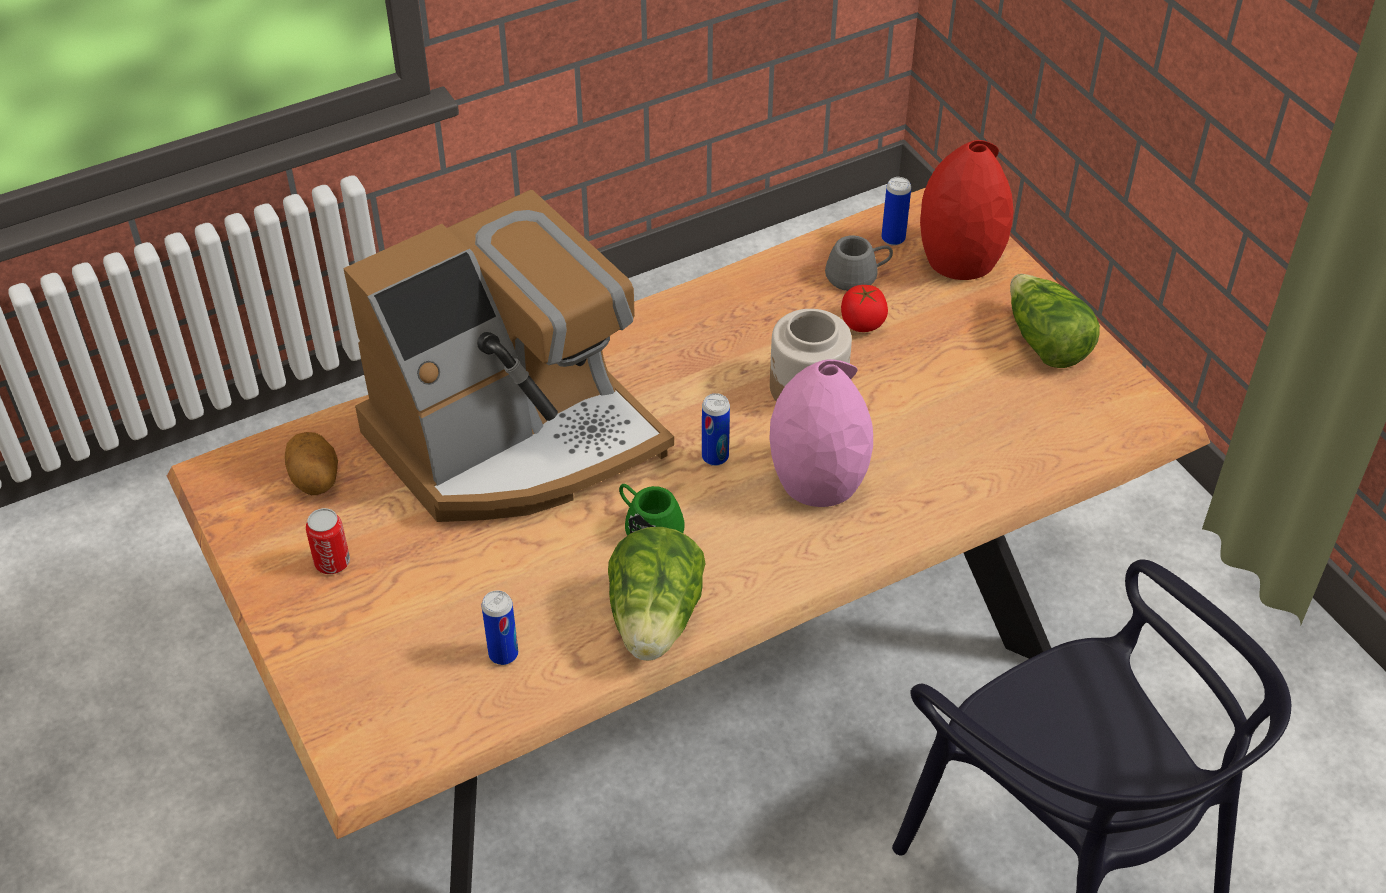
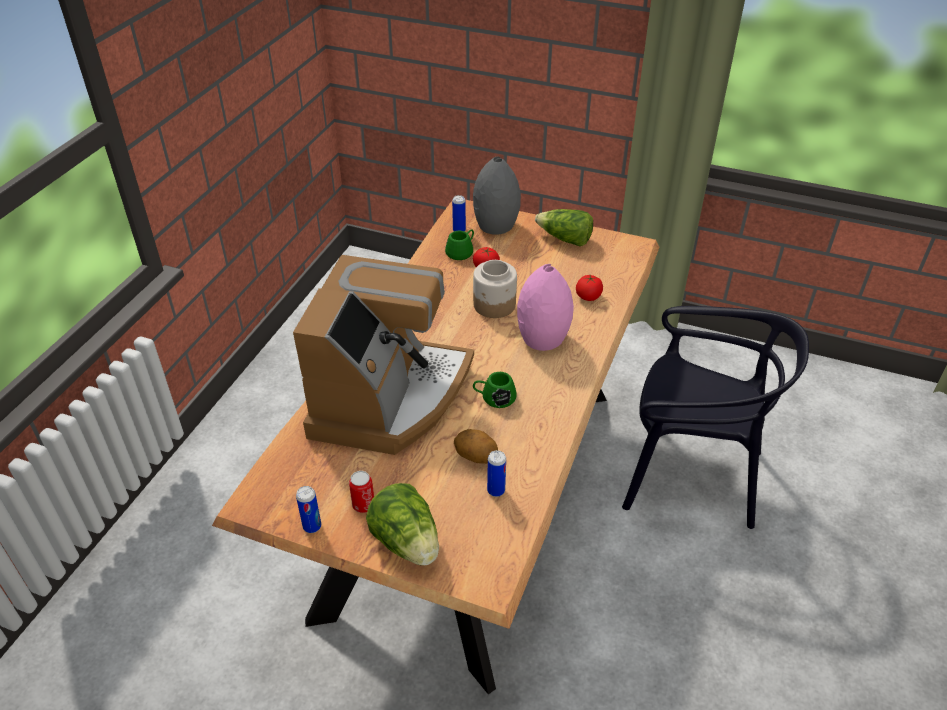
camera: 40 degrees left, 5 degrees down
potato [285,432,338,495] -> potato moved to [454,429,498,464]
lettuce [608,527,705,661] -> lettuce moved to [366,483,439,565]
can [702,393,730,466] -> can moved to [296,486,321,533]
grey mug [825,235,893,291] -> green mug [445,229,474,260]
red vase [920,140,1014,280] -> grey vase [473,157,521,235]
none -> tomato [576,275,603,301]

